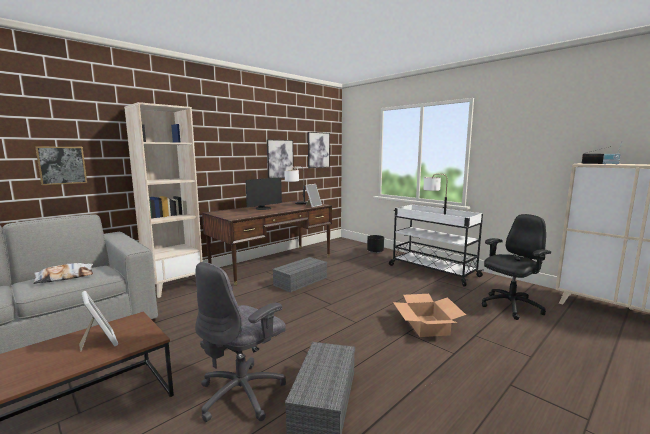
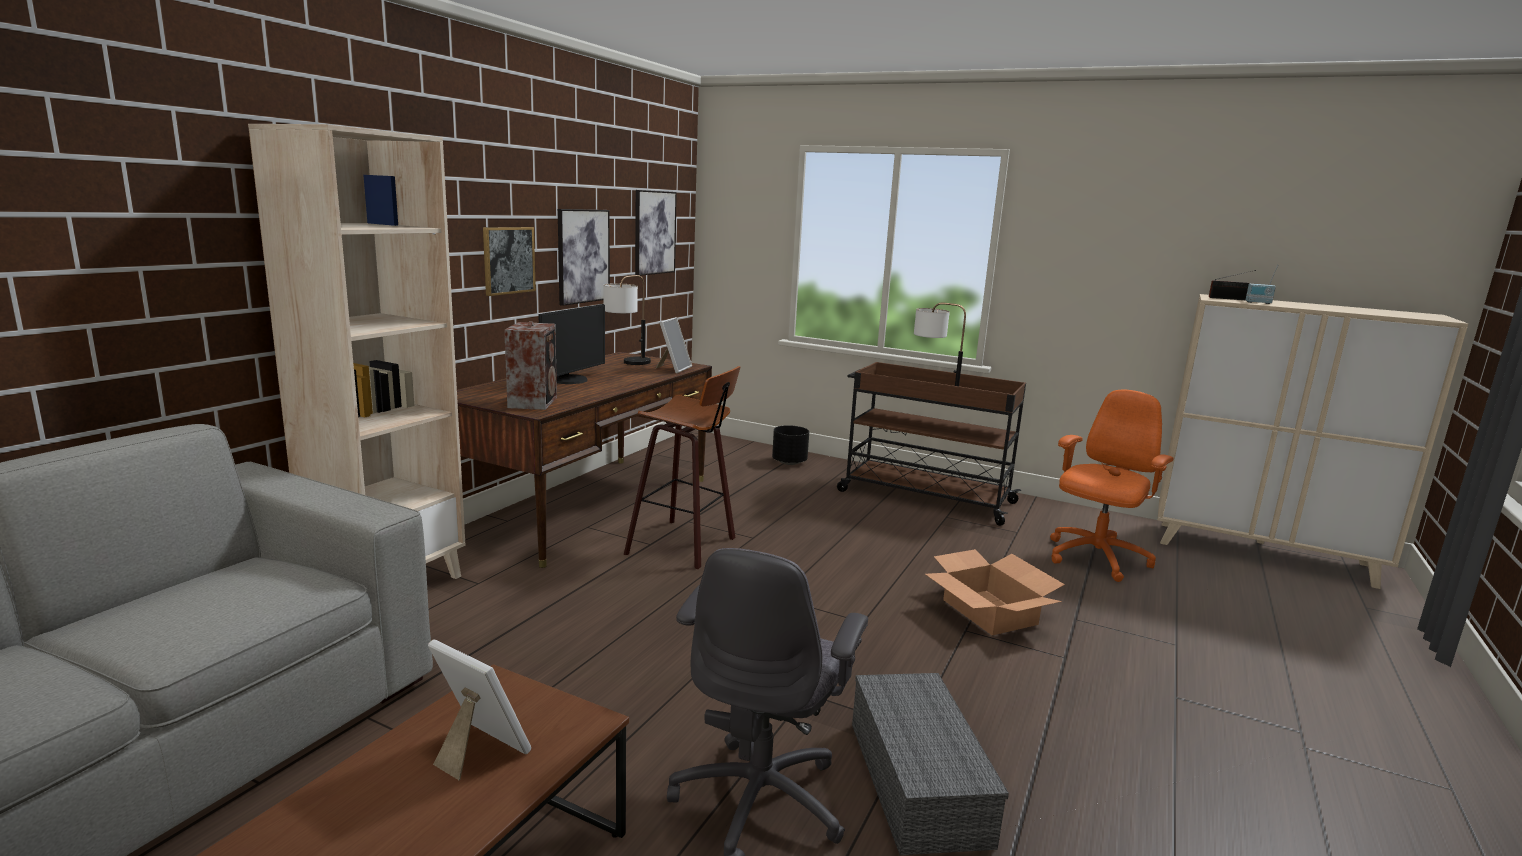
camera: 20 degrees left, 5 degrees up
pillow [33,263,93,284] -> none
picture [35,147,87,185] -> picture moved to [483,227,536,296]
grey storage box [272,257,327,293] -> stool [624,366,741,569]
white cart [389,205,484,287] -> brown cart [837,362,1026,526]
black office chair [482,214,551,320] -> orange office chair [1050,390,1174,582]
none -> speaker [504,321,557,410]

